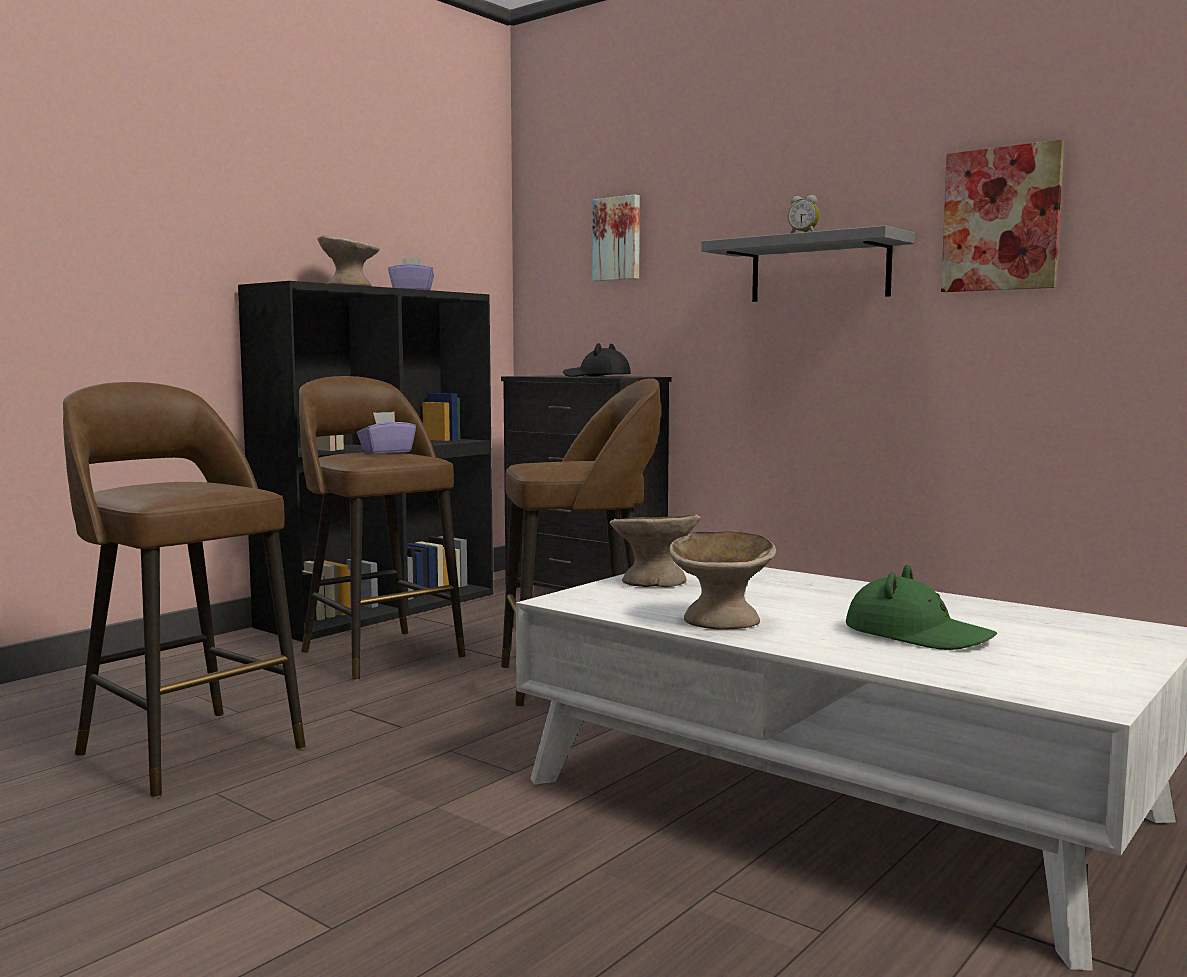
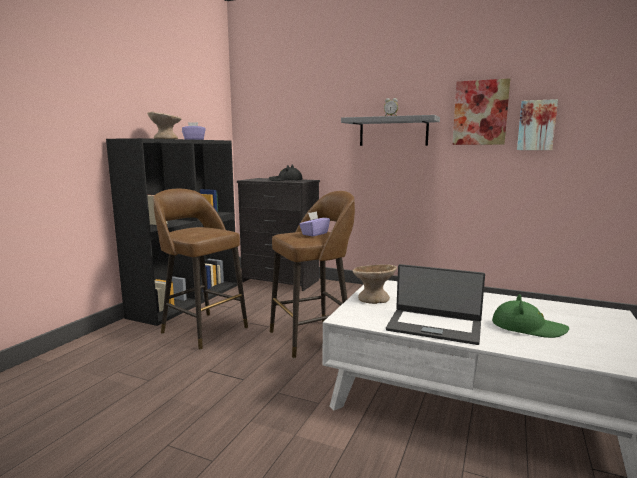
camera: 15 degrees left, 5 degrees up
brown stool [63,382,305,798] -> none
purple tissue box [357,412,416,454] -> purple tissue box moved to [299,211,330,236]
picture [592,194,640,281] -> picture moved to [517,99,558,150]
beige bowl [669,531,776,629] -> laptop [386,264,485,345]

